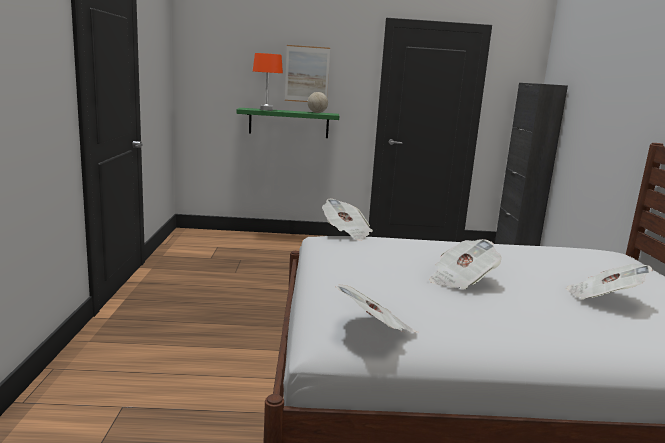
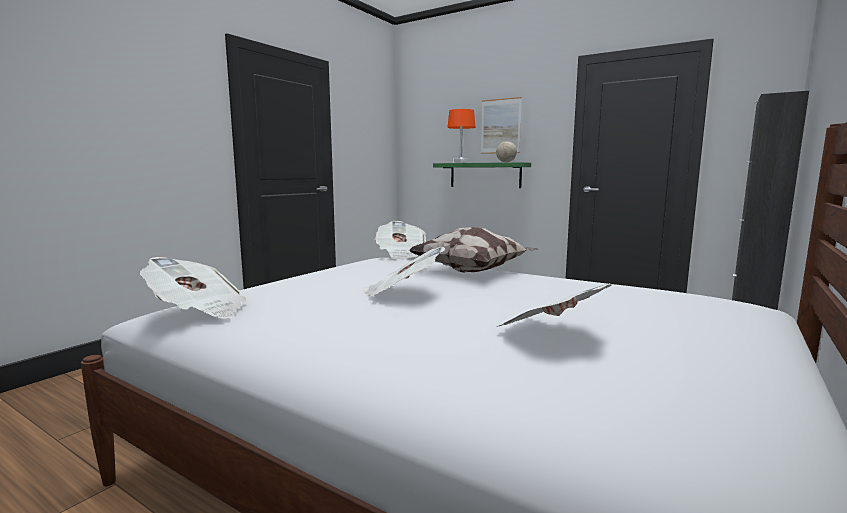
camera: 35 degrees right, 5 degrees down
none -> pillow [409,227,538,273]

